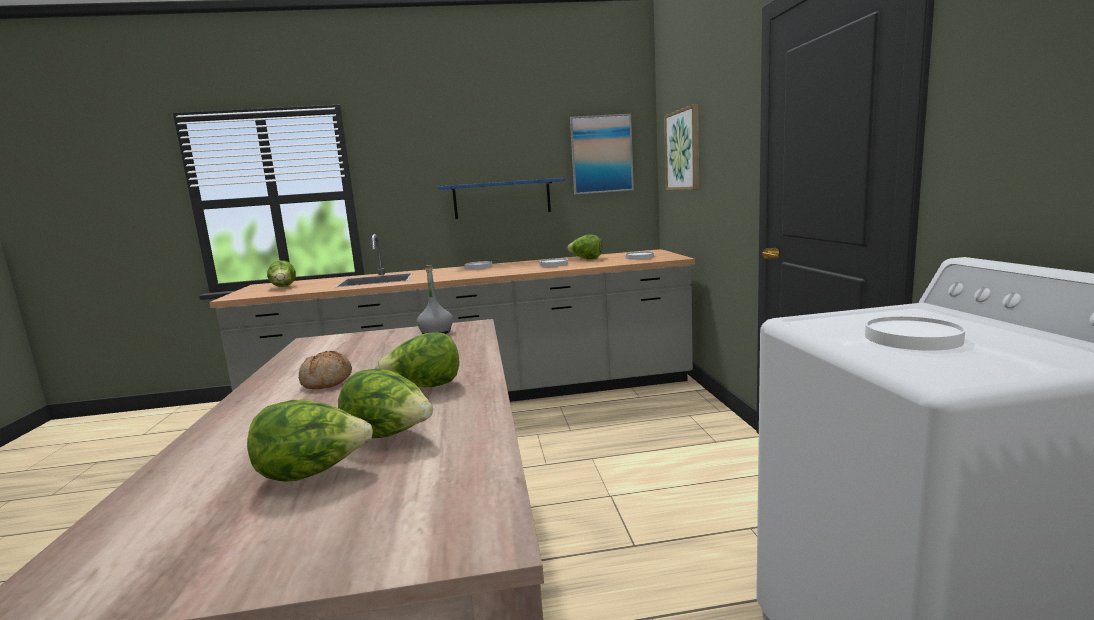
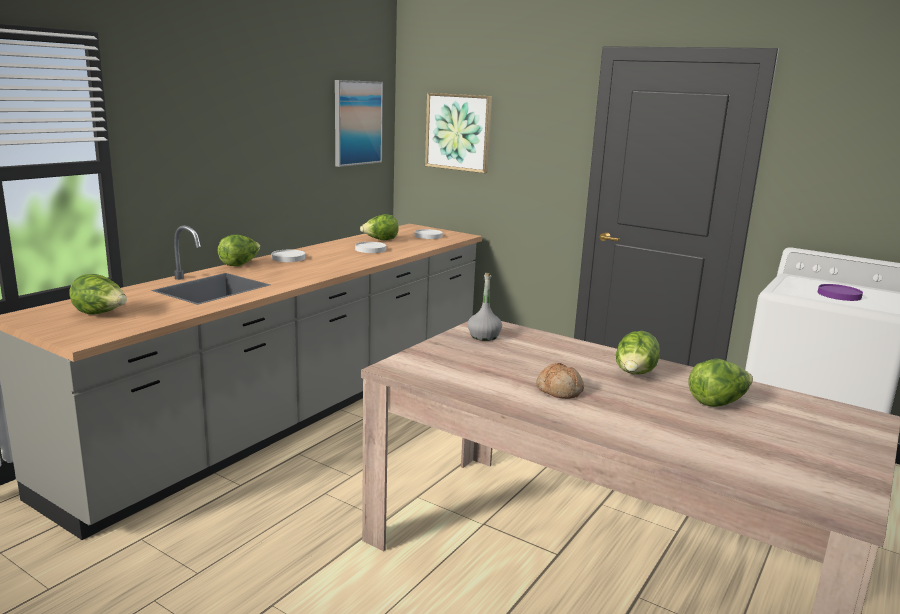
camera: 50 degrees left, 5 degrees up
lettuce [247,400,373,482] -> lettuce moved to [218,235,261,266]
blue shelf [438,178,565,219] -> none
white plate [865,316,965,351] -> purple plate [818,284,863,301]

